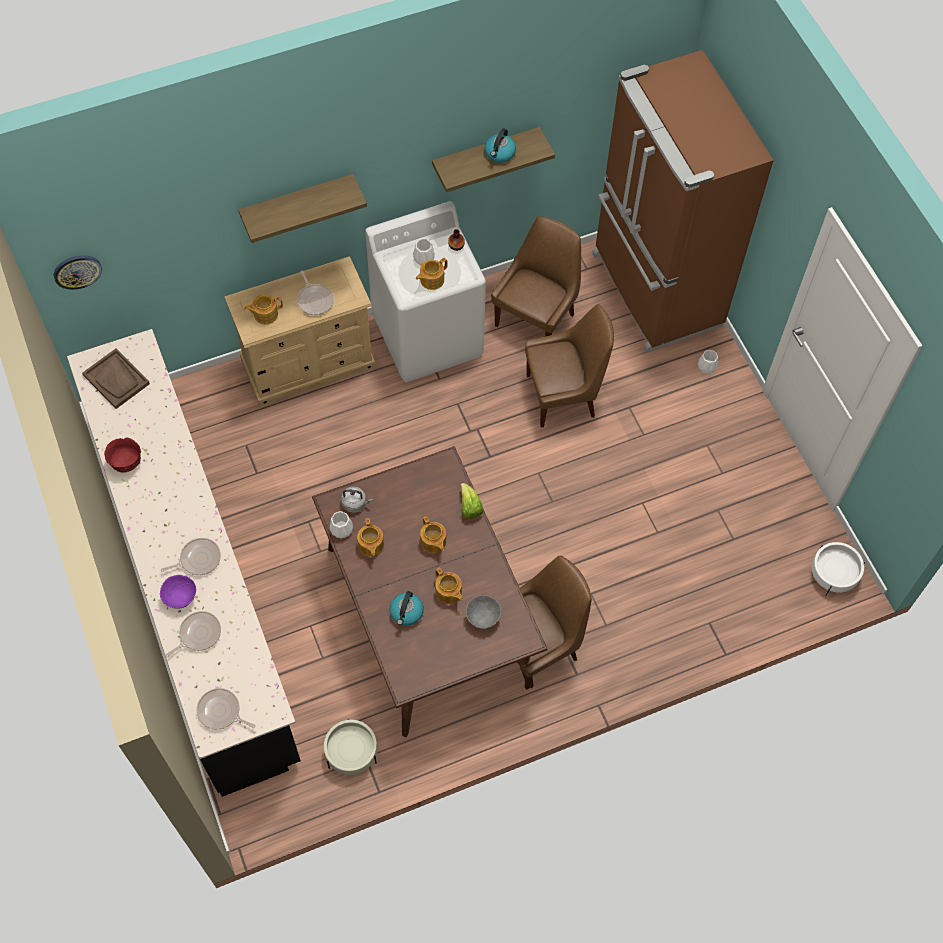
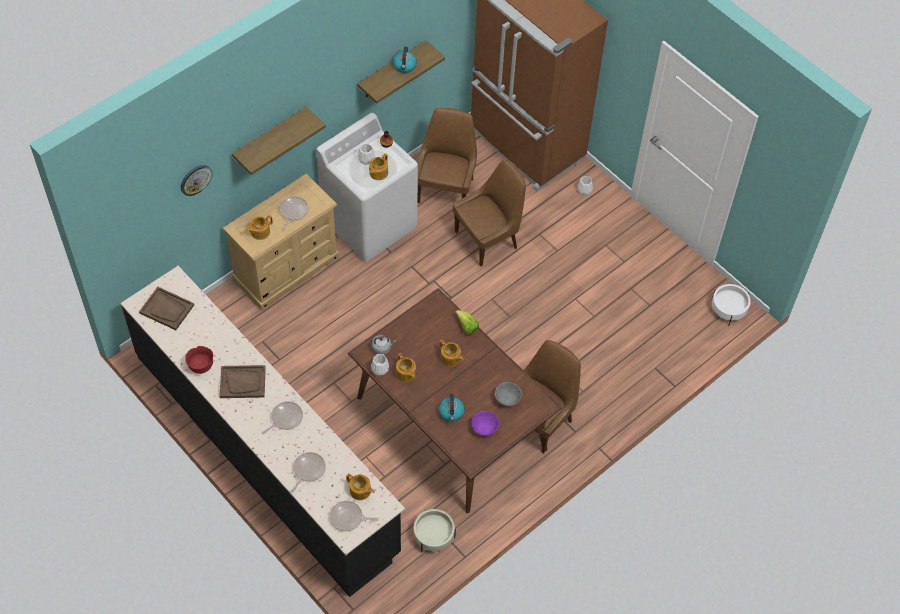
camera: 20 degrees left, 5 degrees down
wall clock [54,255,102,290] -> wall clock moved to [181,165,213,196]
purple bowl [160,575,196,609] -> purple bowl moved to [472,411,499,436]
frying pan [297,270,334,315] -> frying pan turned 120 degrees counterclockwise [280,196,308,230]
teapot [435,568,463,604] -> teapot moved to [346,473,375,500]
none -> brown tray [220,365,266,398]

